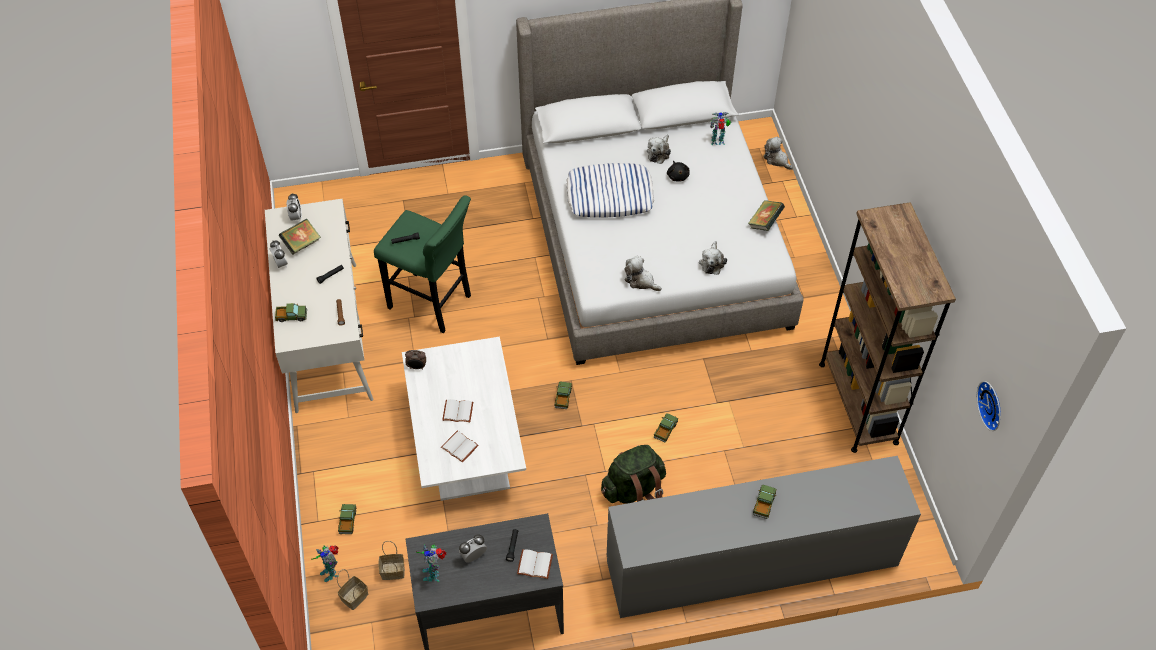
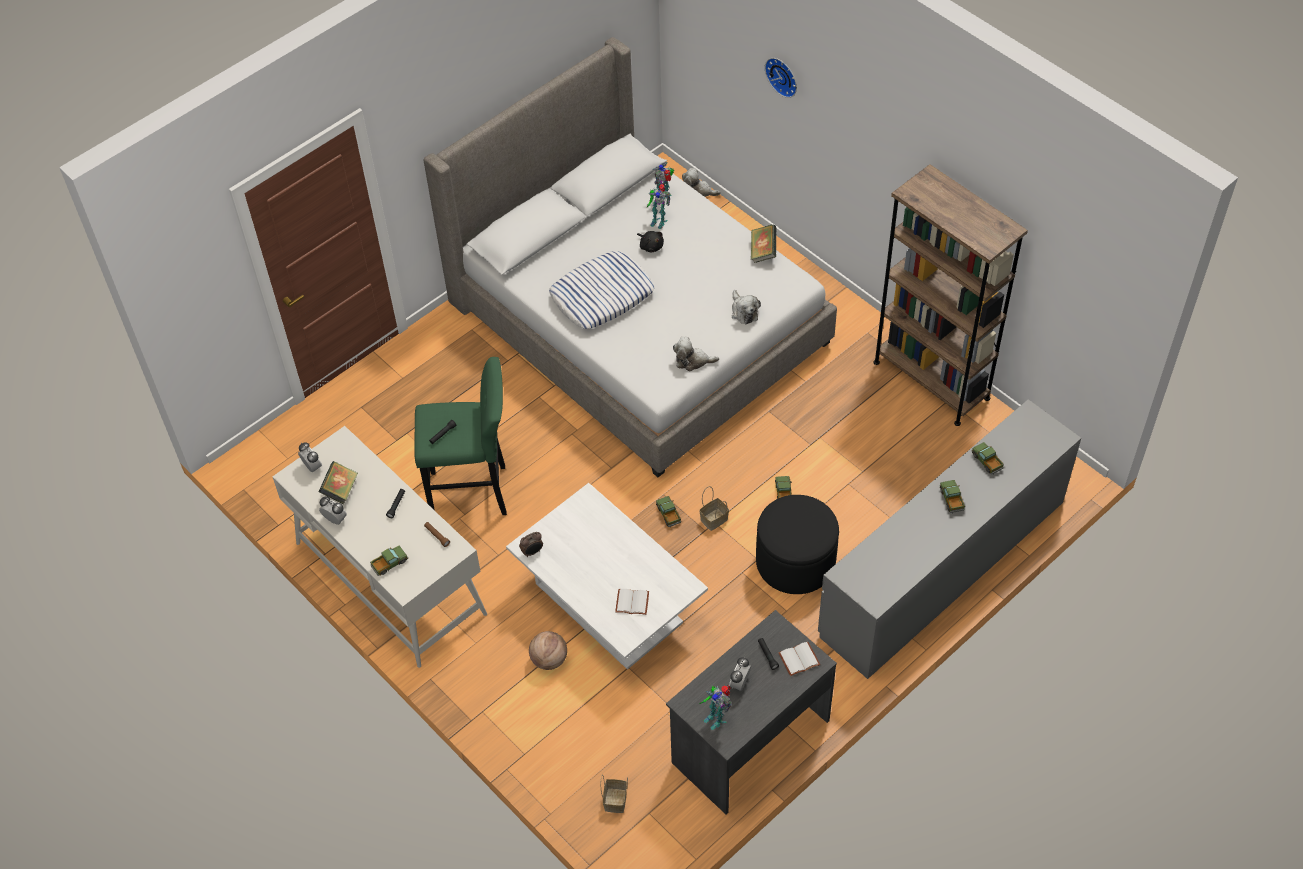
camera: 30 degrees left, 0 degrees up
toy robot [311,545,339,582] -> toy robot moved to [647,183,670,229]
toy truck [338,504,357,535] -> toy truck moved to [972,442,1004,475]
basket [378,541,405,580] -> basket moved to [699,486,729,531]
white book [443,399,473,422] -> none
green backpack [601,445,666,503] -> black ottoman [756,495,839,594]
plush toy [647,134,671,164] -> none
wall clock [977,381,1001,431] -> wall clock moved to [765,58,797,98]
none -> basketball [529,631,567,670]

